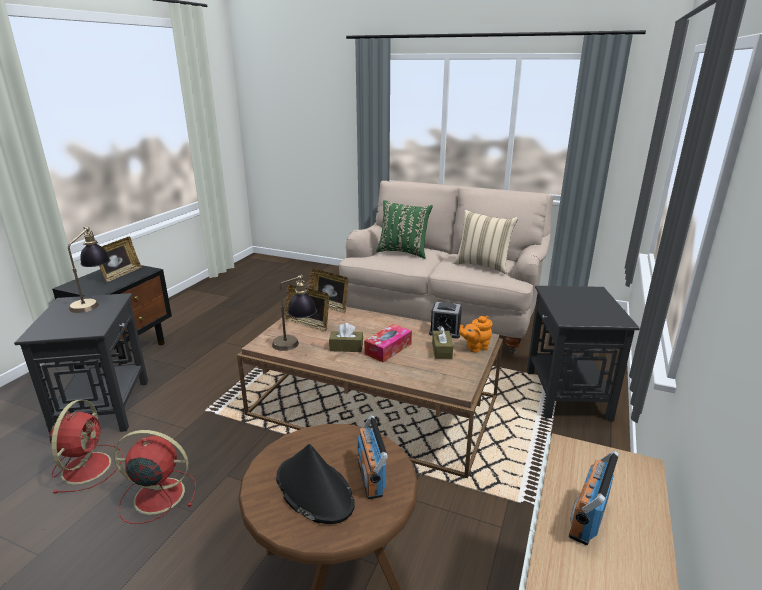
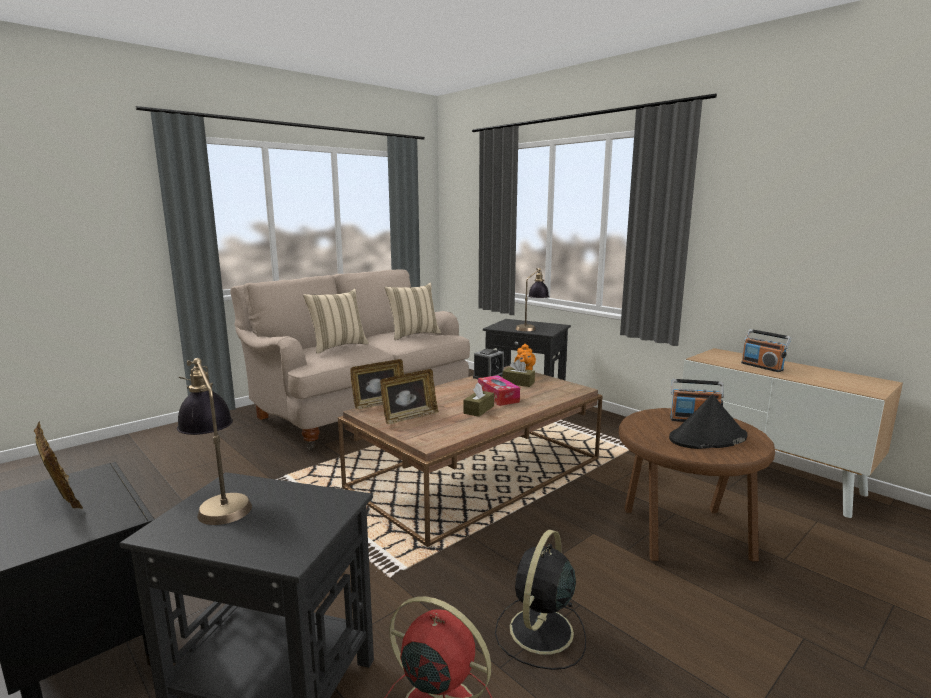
camera: 65 degrees left, 10 degrees down
red fan [114,430,196,524] -> black fan [495,529,586,670]
table lamp [272,275,317,351] -> table lamp moved to [516,268,549,331]
green pillow [376,200,433,259] -> beige pillow [303,289,369,354]

